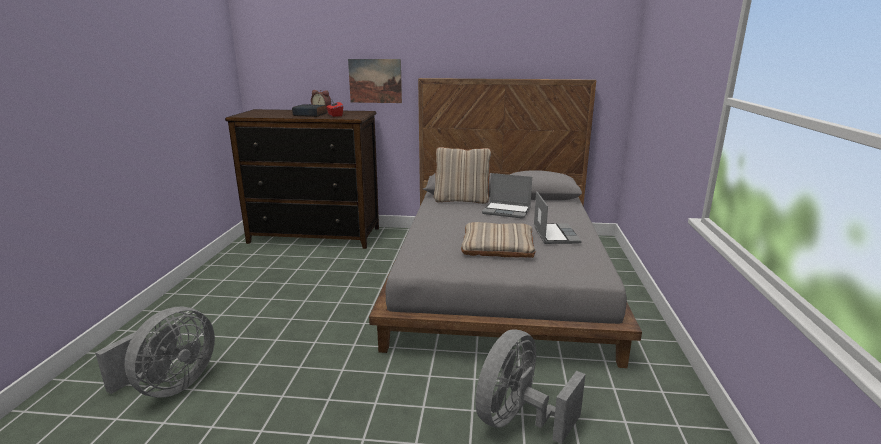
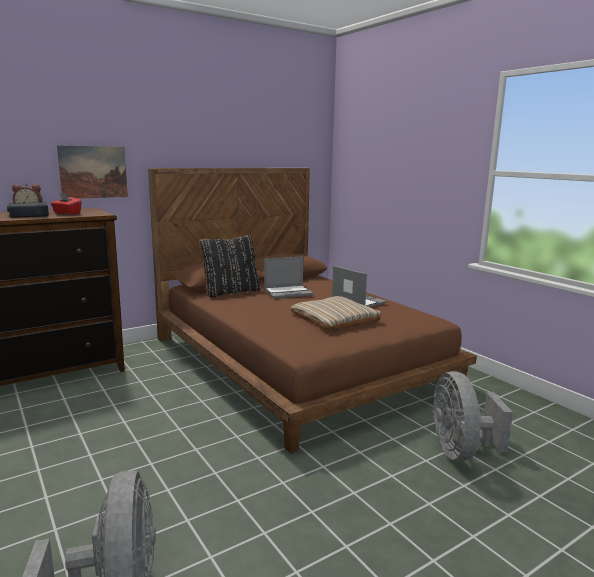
camera: 40 degrees left, 5 degrees down
grey bed [369,78,642,368] -> brown bed [148,168,477,454]
beige pillow [434,147,491,204] -> black pillow [199,235,261,298]

